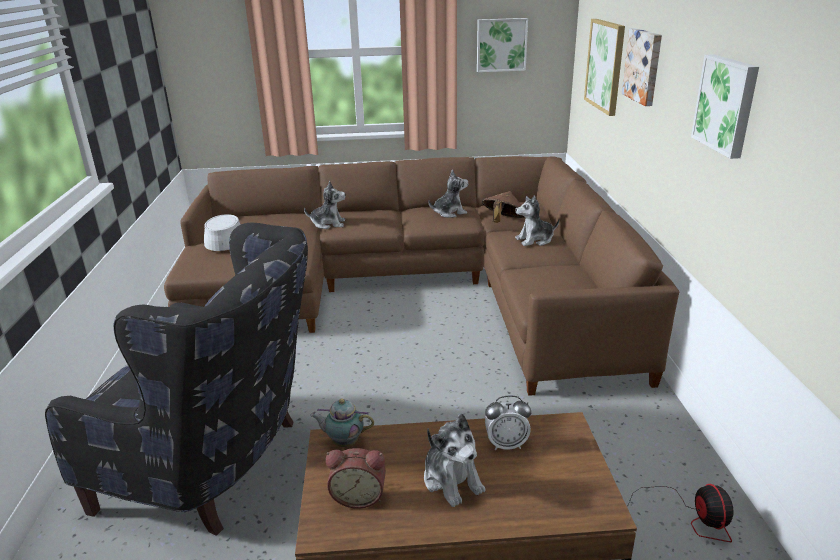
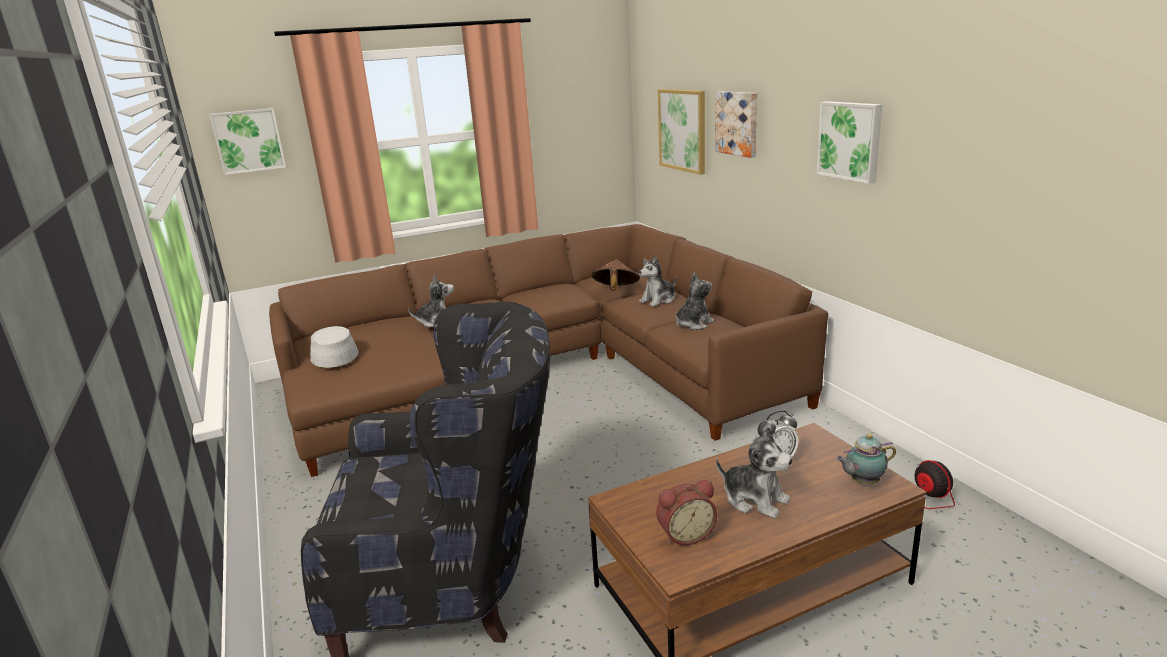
camera: 20 degrees left, 5 degrees down
teapot [310,399,374,447] -> teapot moved to [836,434,896,485]
plush toy [428,170,468,218] -> plush toy moved to [675,272,714,330]
picture [477,18,528,72] -> picture moved to [209,108,286,175]

